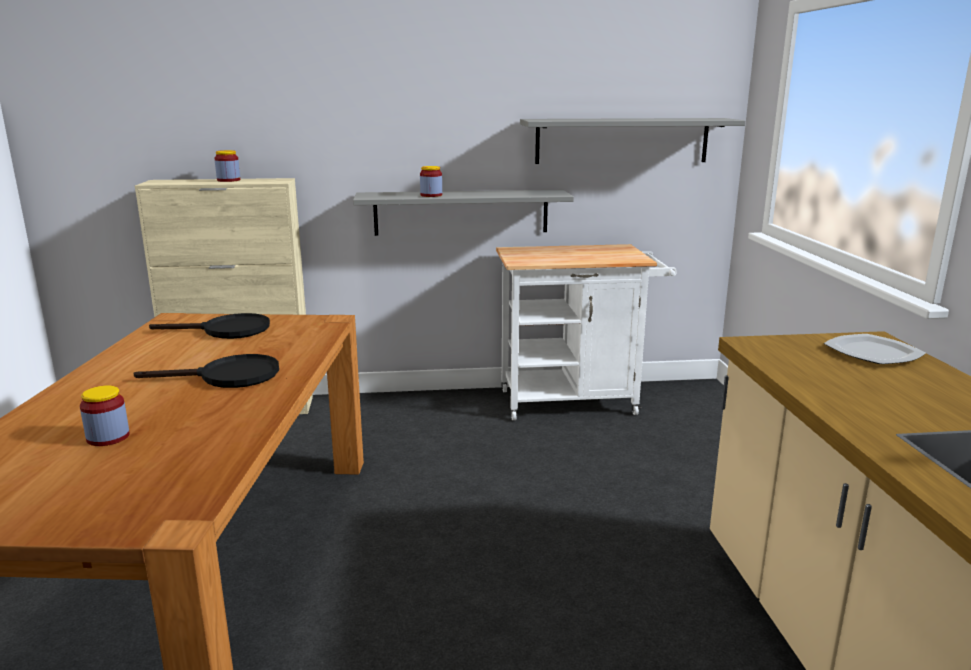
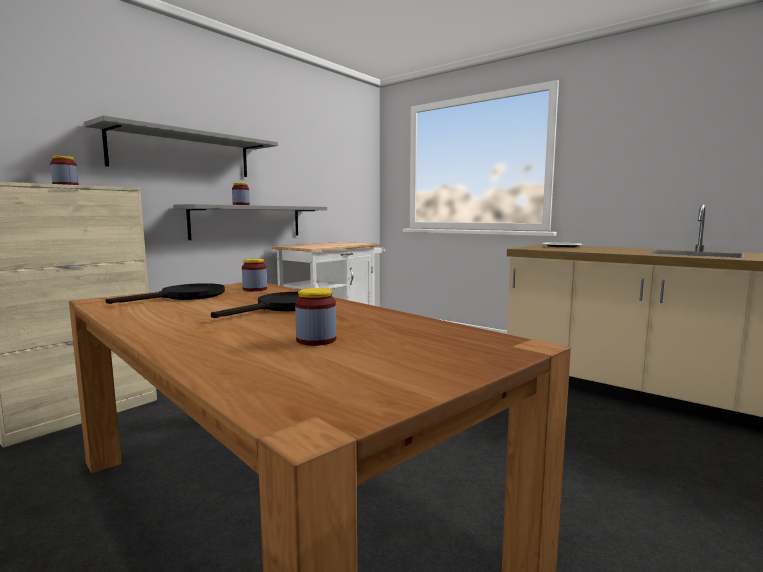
camera: 45 degrees left, 10 degrees down
grey shelf [520,118,745,164] -> grey shelf moved to [84,115,278,177]
none -> jar [242,259,267,291]

